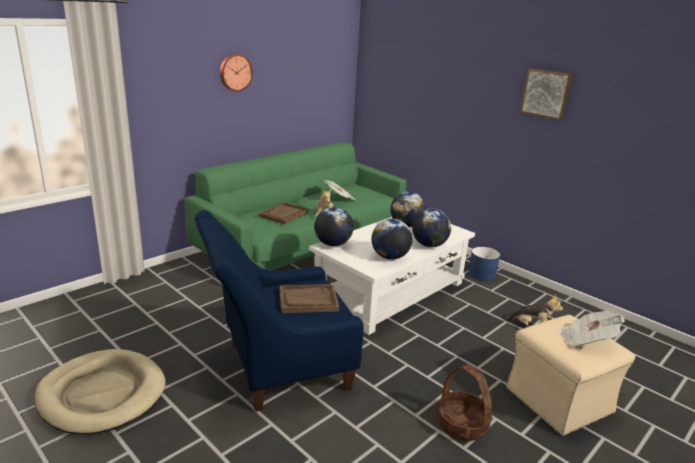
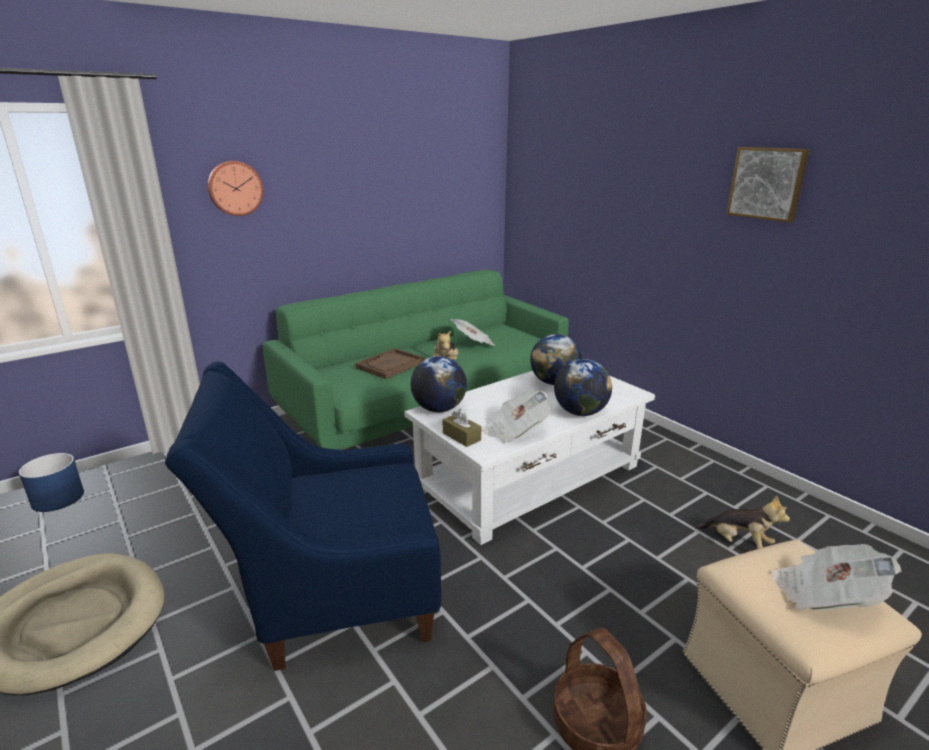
camera: 10 degrees right, 0 degrees up
wall clock [220,54,253,92] -> wall clock moved to [208,161,263,216]
brown tray [280,284,339,313] -> none
globe [372,219,413,260] -> newspaper [484,390,550,443]
blue planter [468,247,500,281] -> blue planter moved to [19,453,84,512]
none -> brown tissue box [443,409,481,447]

